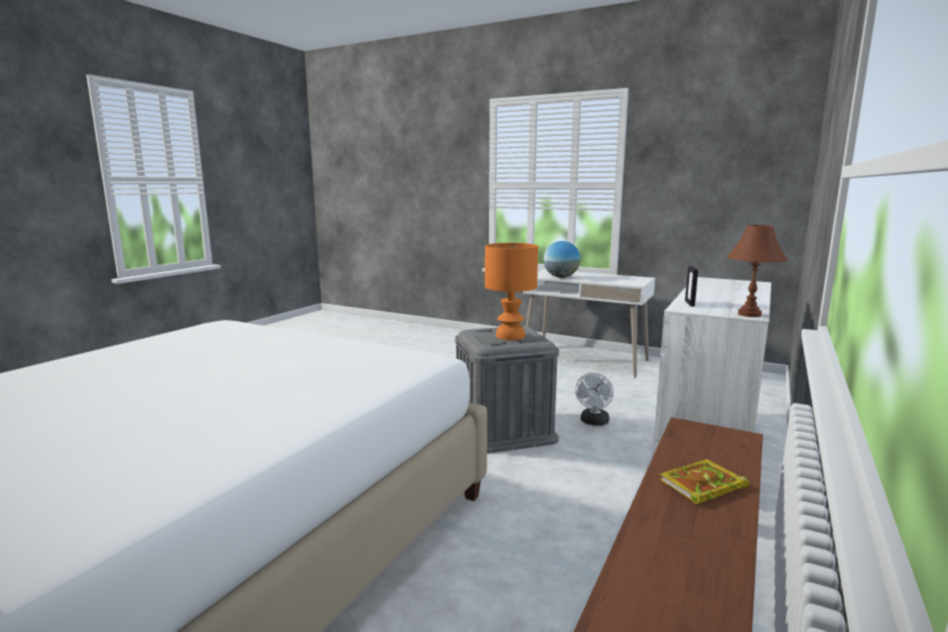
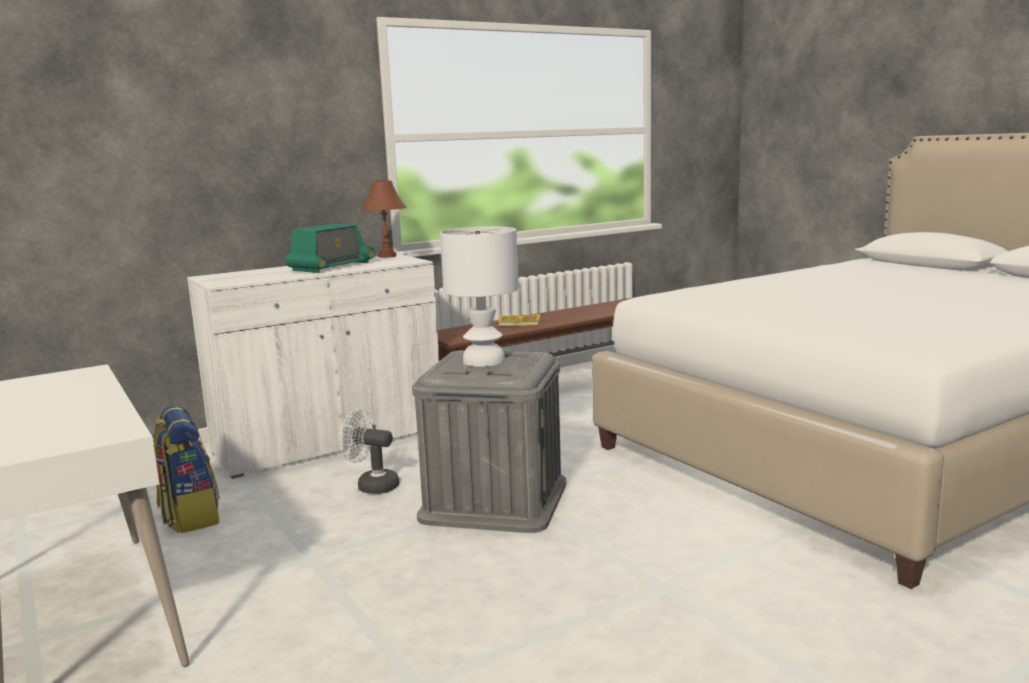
camera: 150 degrees left, 0 degrees up
orange table lamp [485,243,538,340] -> white table lamp [440,227,519,367]
globe [544,241,581,278] -> none
white fan [575,373,614,426] -> white fan turned 120 degrees counterclockwise [339,409,400,494]
picture frame [685,266,698,307] -> none
none -> backpack [153,405,220,533]
none -> radio [286,224,375,273]

